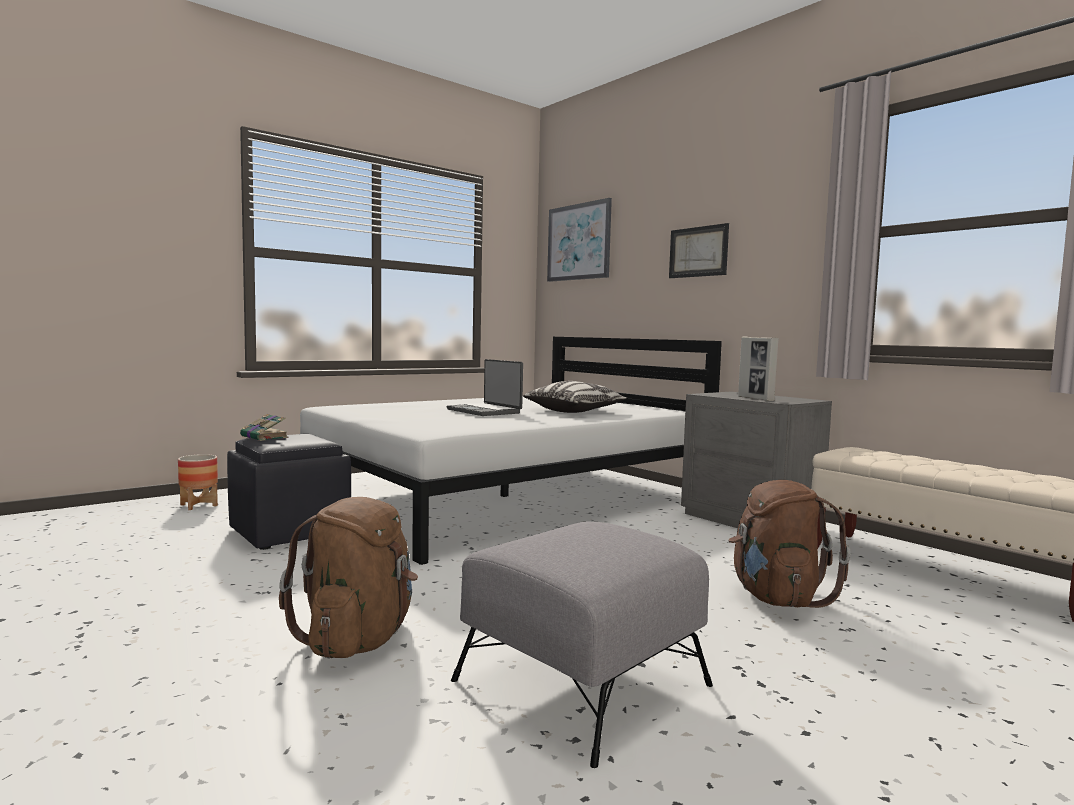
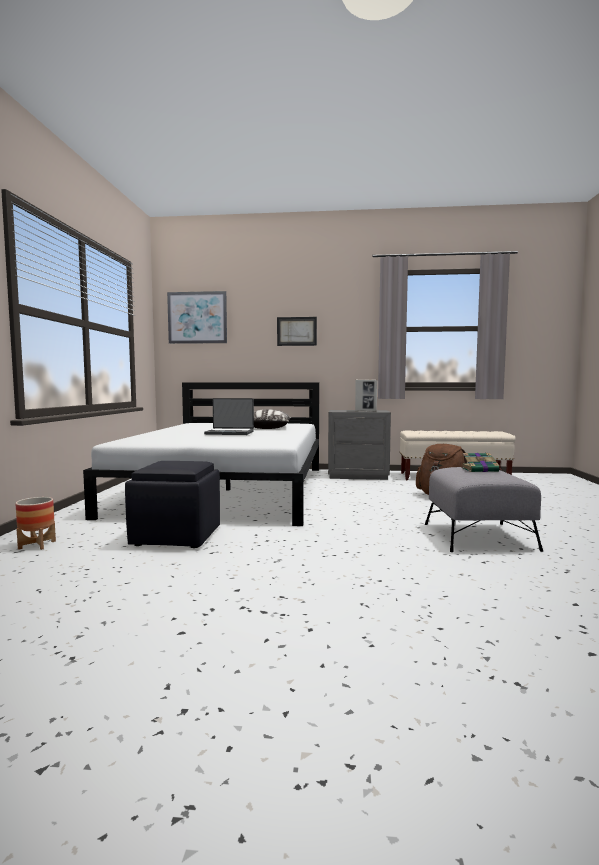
camera: 45 degrees left, 0 degrees up
book [240,414,289,441] -> book moved to [461,453,503,472]
brown backpack [279,497,418,659] -> none

